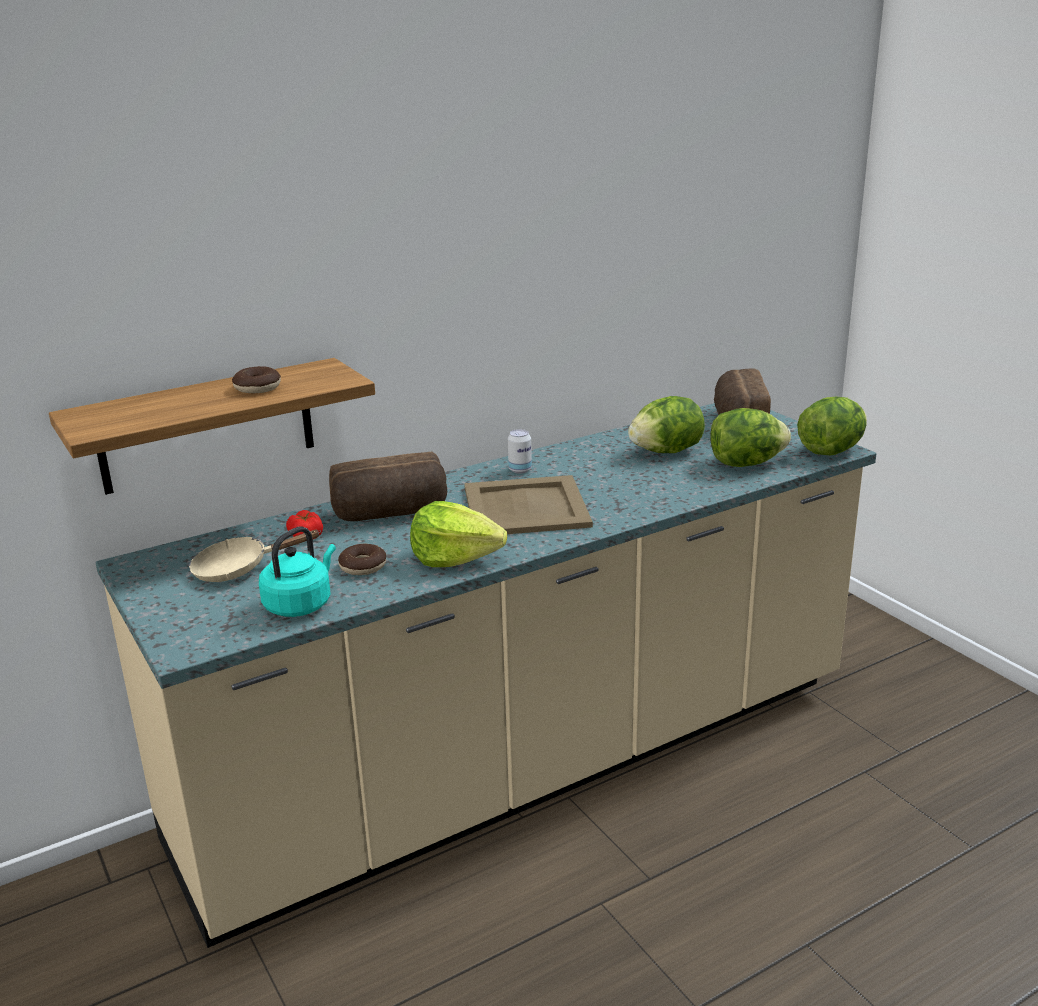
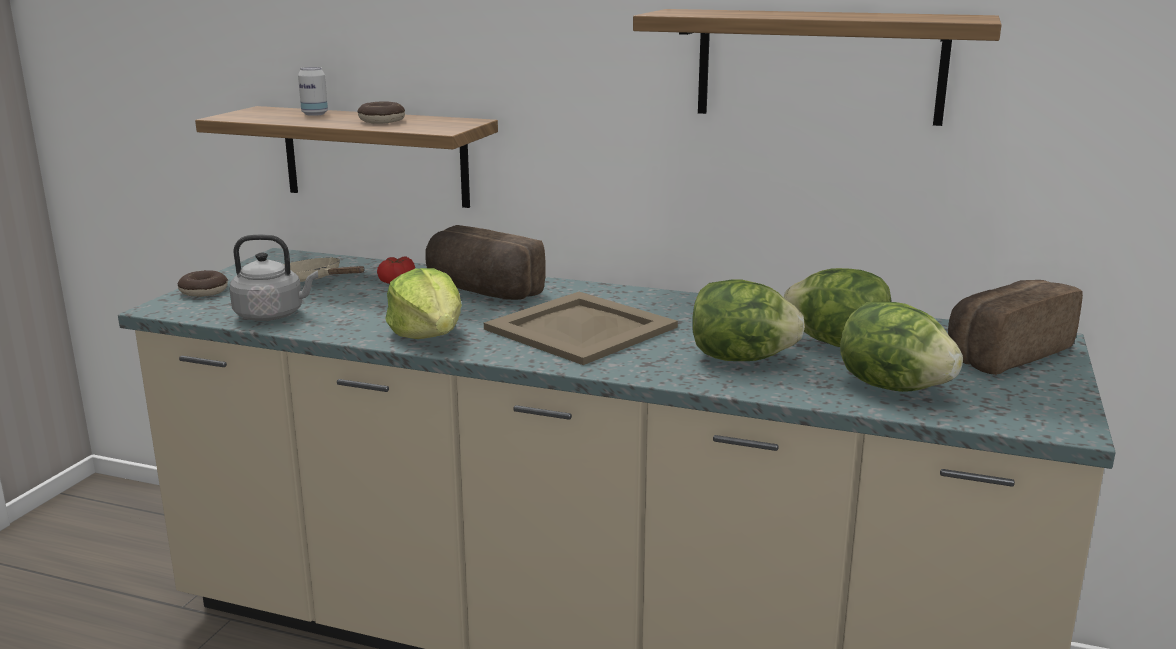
camera: 50 degrees right, 5 degrees down
turquoise kettle [259,526,336,617] -> grey kettle [230,235,318,321]
donut [338,544,386,575] -> donut moved to [178,270,228,297]
can [508,429,532,474] -> can moved to [298,67,328,116]
lettuce [797,397,867,455] -> lettuce moved to [692,280,805,361]
none -> shelf [633,9,1001,126]

